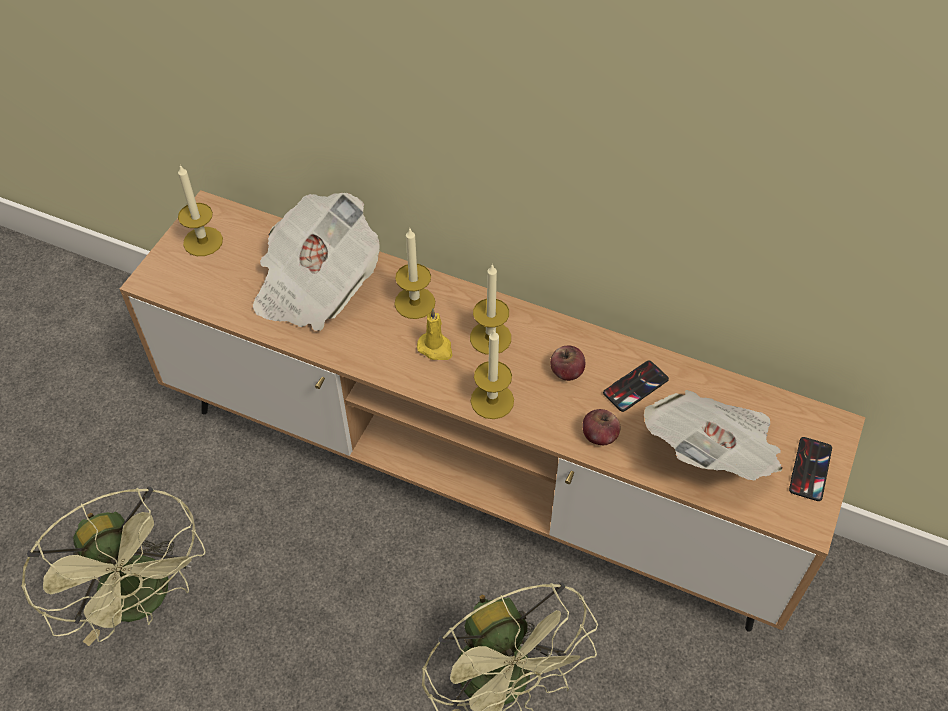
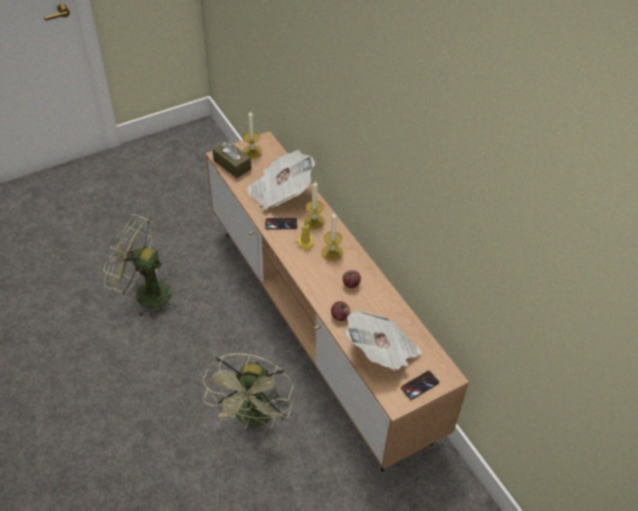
camera: 35 degrees right, 5 degrees down
green fan [21,487,206,646] -> green fan turned 105 degrees clockwise [104,214,177,318]
candle [471,329,514,419] -> none
phone [603,360,669,412] -> phone moved to [265,218,297,229]
none -> brown tissue box [212,140,251,178]

